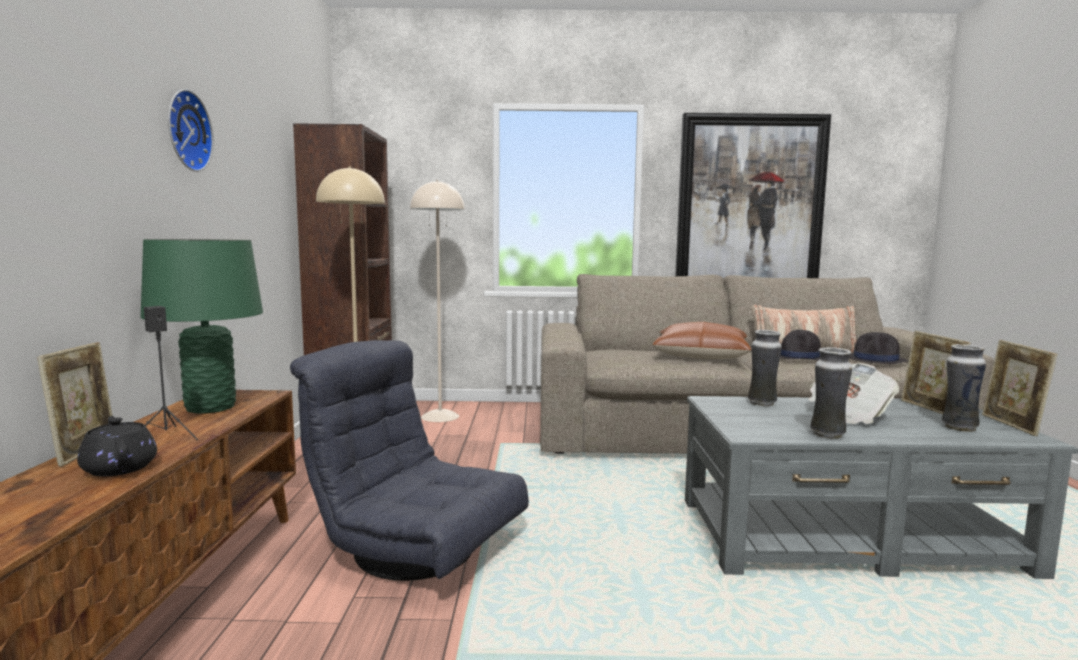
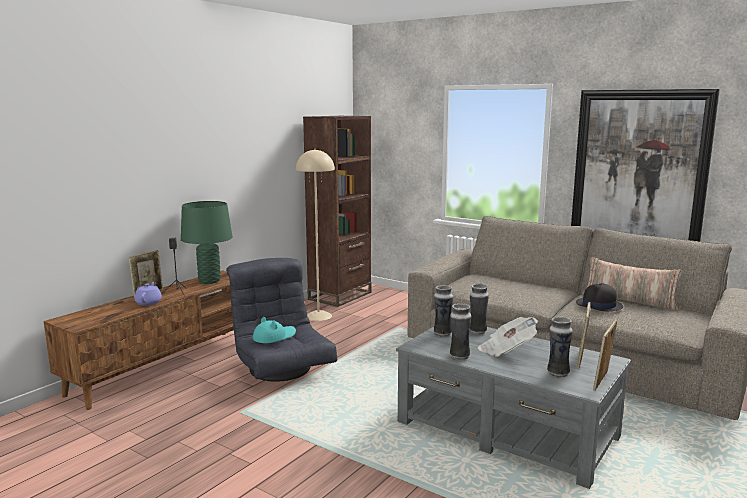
camera: 35 degrees right, 5 degrees up
black teapot [77,416,157,477] -> purple teapot [134,282,162,306]
wall clock [168,89,214,172] -> none
beige floor lamp [410,180,465,422] -> none
brown pillow [652,322,751,359] -> none
black hat [849,332,908,364] -> none
none -> turquoise hat [253,317,296,343]
none -> vase [434,285,453,337]

